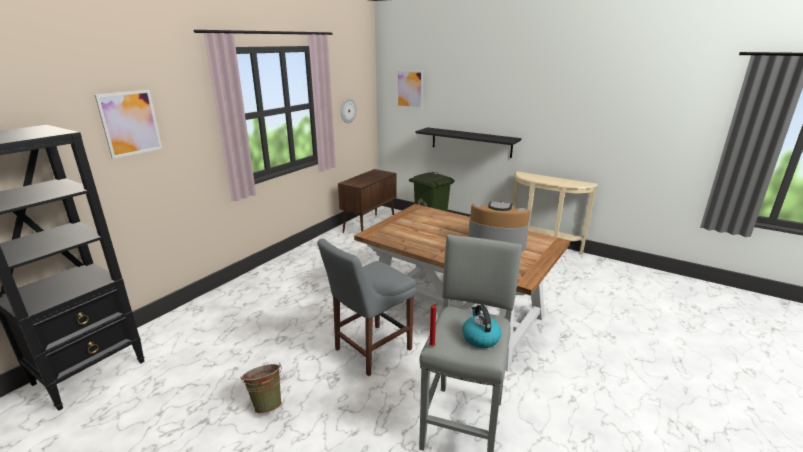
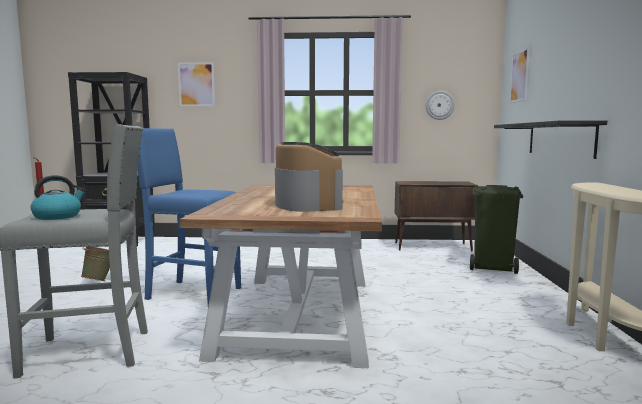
camera: 60 degrees right, 15 degrees down
grey chair [317,239,416,376] -> blue stool [138,128,241,306]

